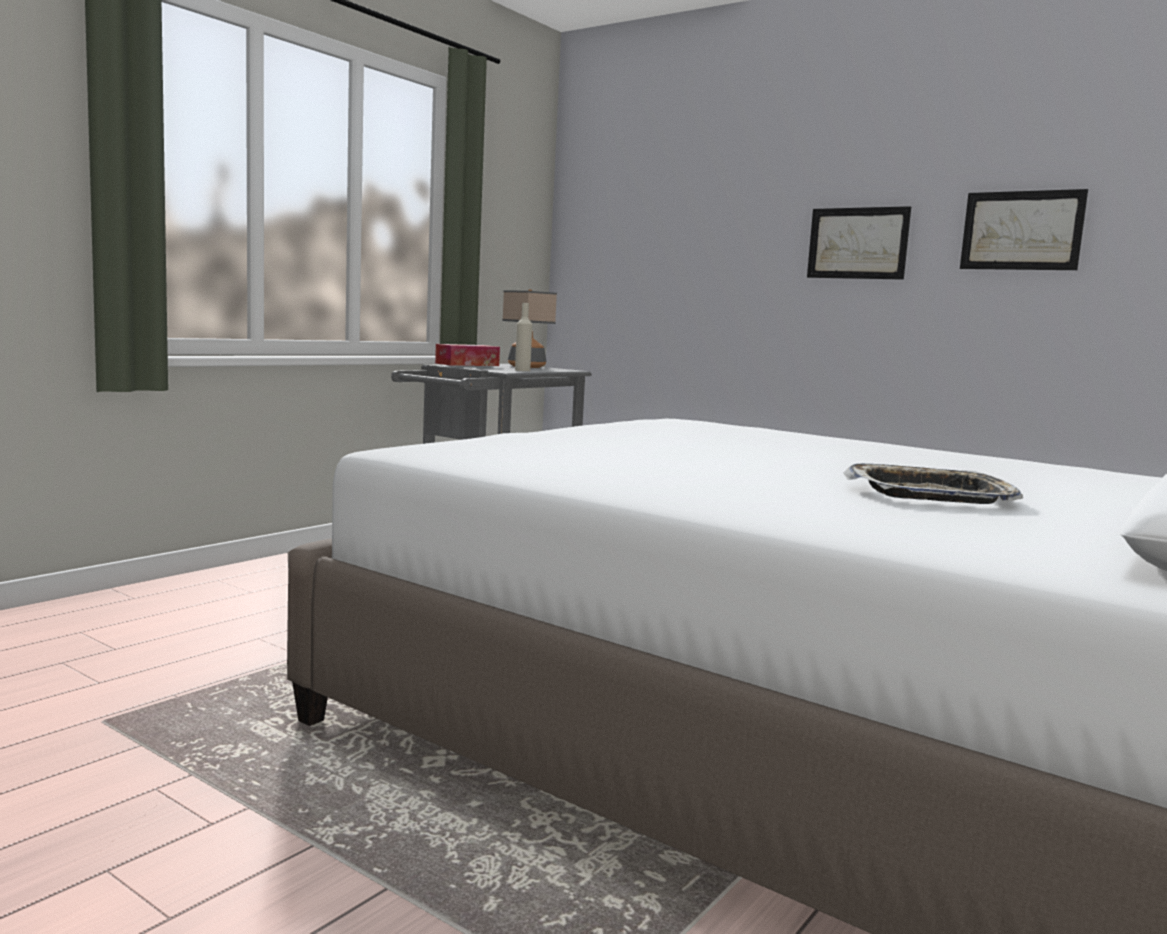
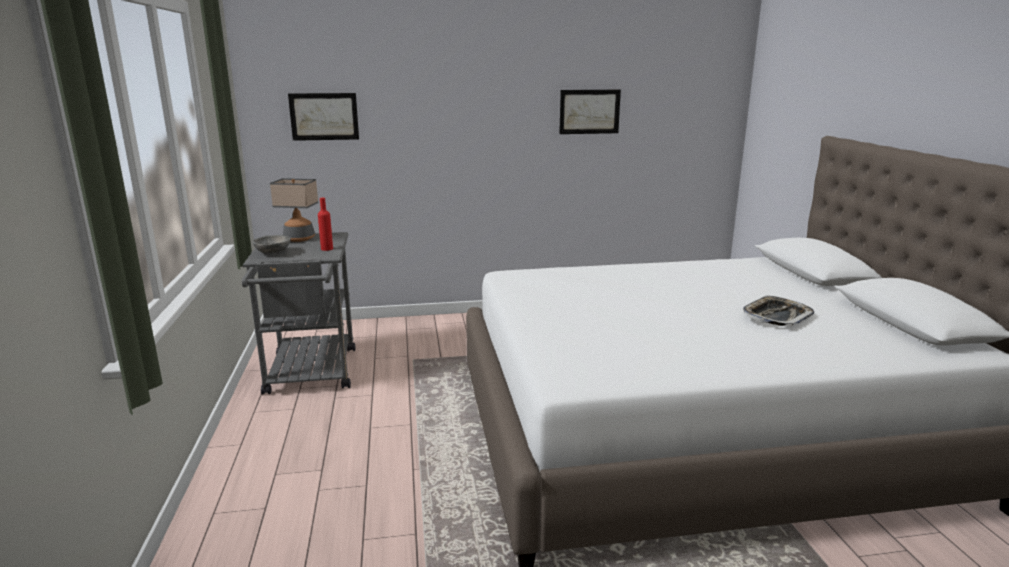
camera: 45 degrees left, 10 degrees up
tissue box [435,344,500,366] -> grey bowl [252,236,291,254]
beige bottle [515,303,532,371] -> red bottle [318,198,333,251]
picture [807,206,911,280] -> picture moved to [288,93,359,141]

